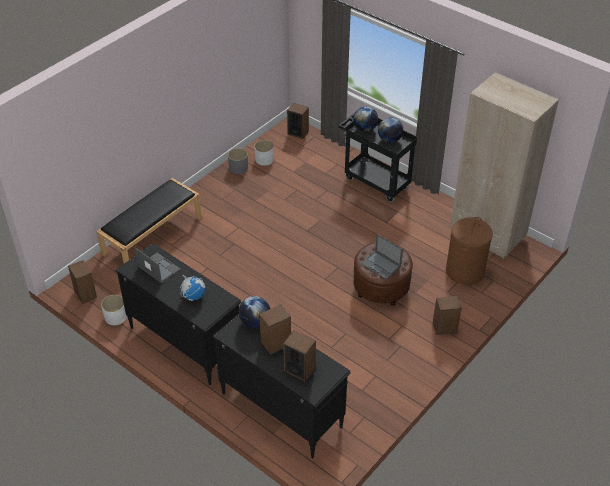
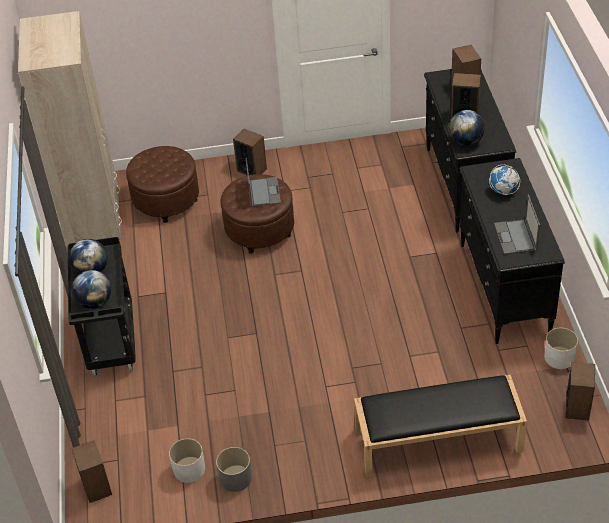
camera: 135 degrees left, 0 degrees up
brown laundry basket [446,217,493,285] -> brown ottoman [126,146,199,223]

